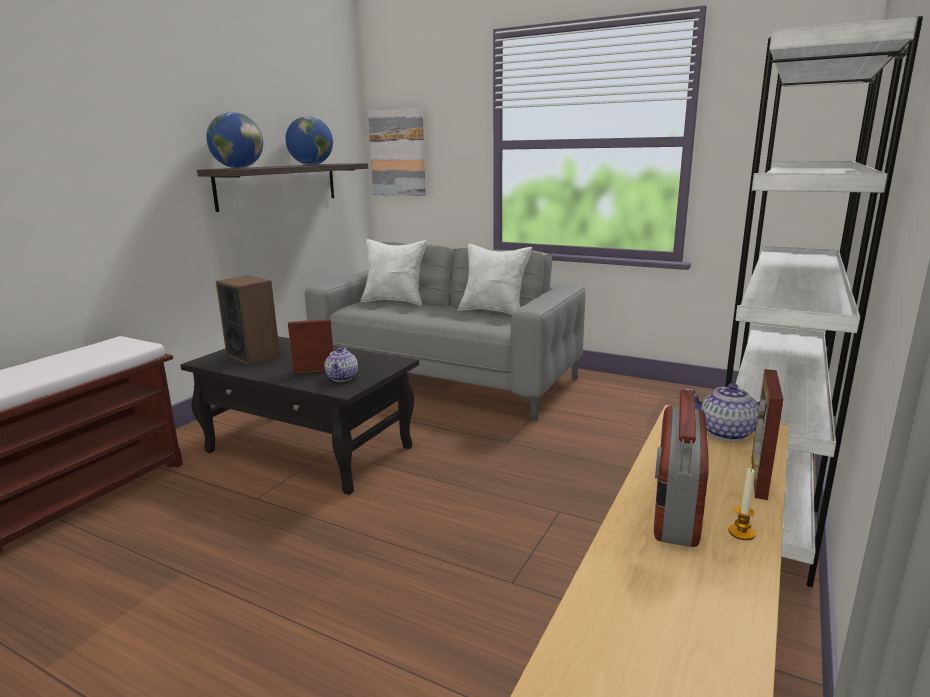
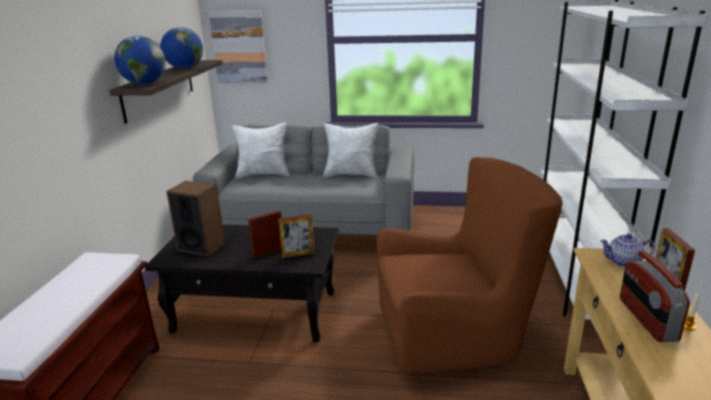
camera: 20 degrees left, 5 degrees up
teapot [324,347,358,382] -> picture frame [278,214,315,258]
none -> brown armchair [377,157,563,374]

